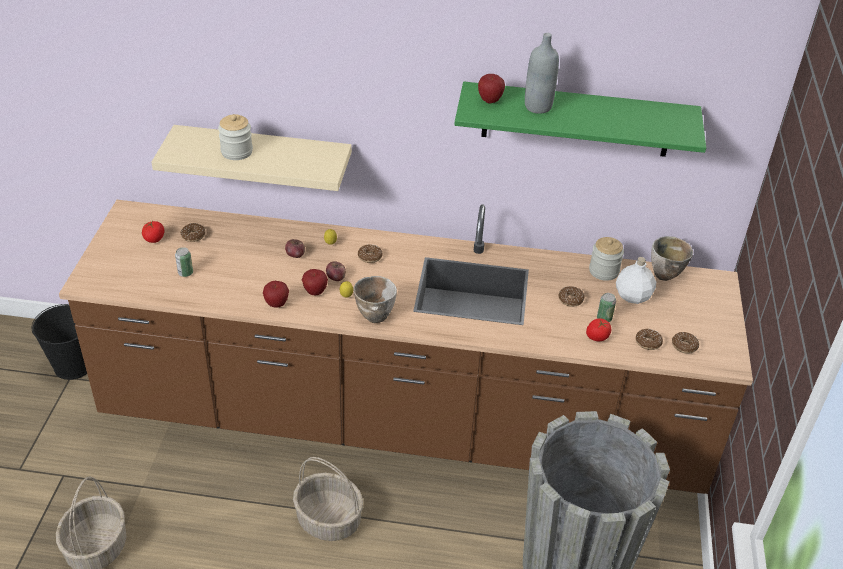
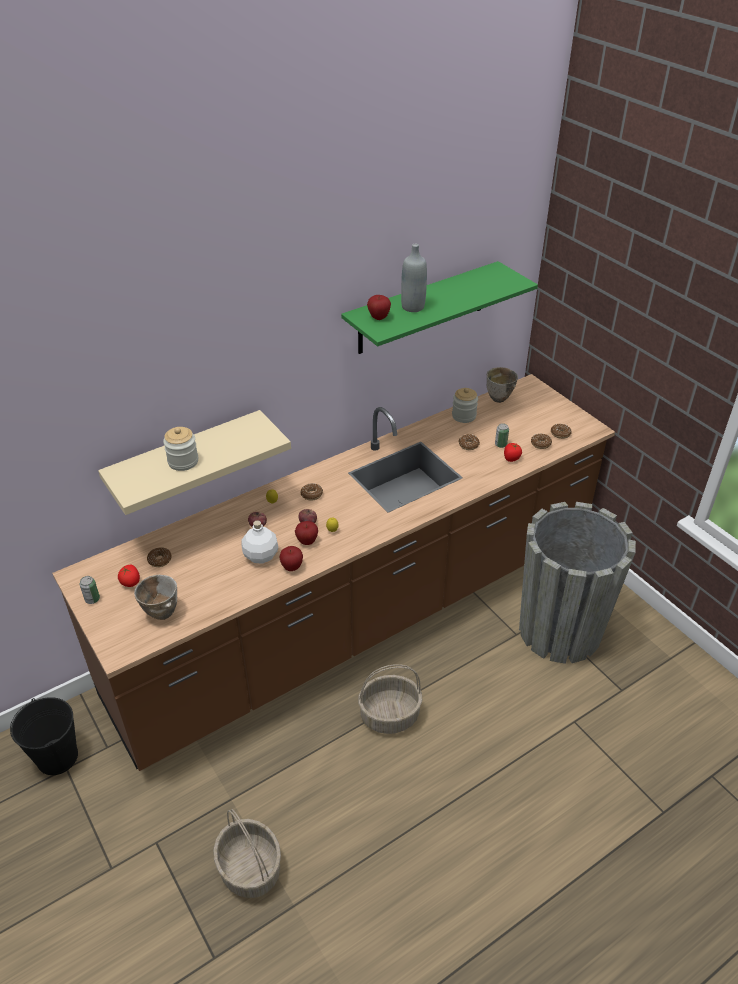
camera: 40 degrees left, 0 degrees up
can [175,247,193,277] -> can moved to [80,576,100,604]
bowl [354,276,397,323] -> bowl moved to [134,575,177,620]
white bottle [616,257,656,304] -> white bottle moved to [241,520,278,564]

